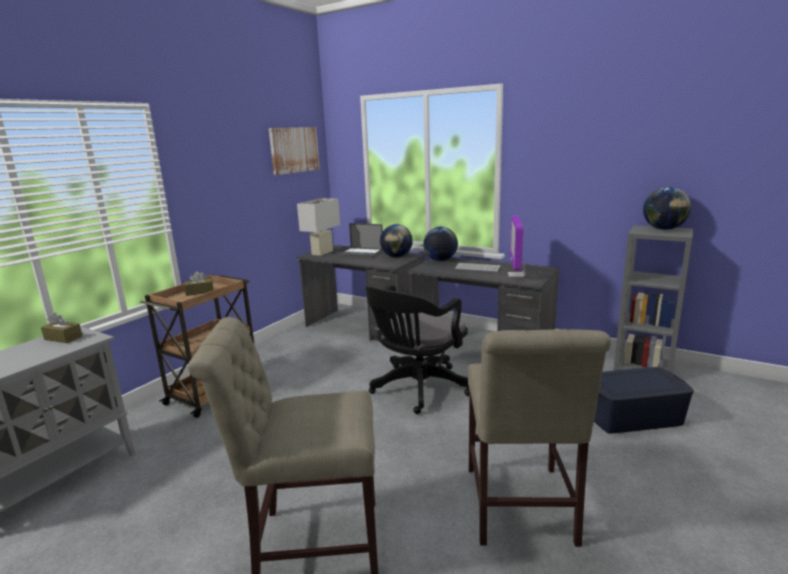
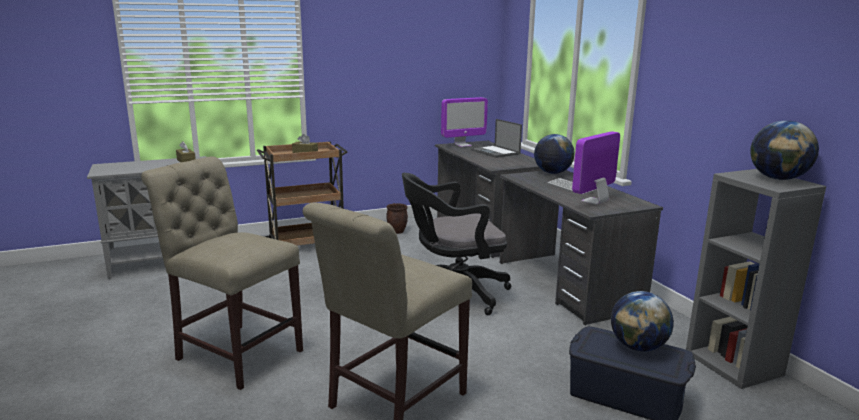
camera: 35 degrees right, 0 degrees up
picture [269,127,320,175] -> none
white table lamp [297,198,340,256] -> monitor [441,97,488,147]
globe [380,224,413,257] -> globe moved to [611,291,674,351]
none -> brown planter [386,203,408,234]

